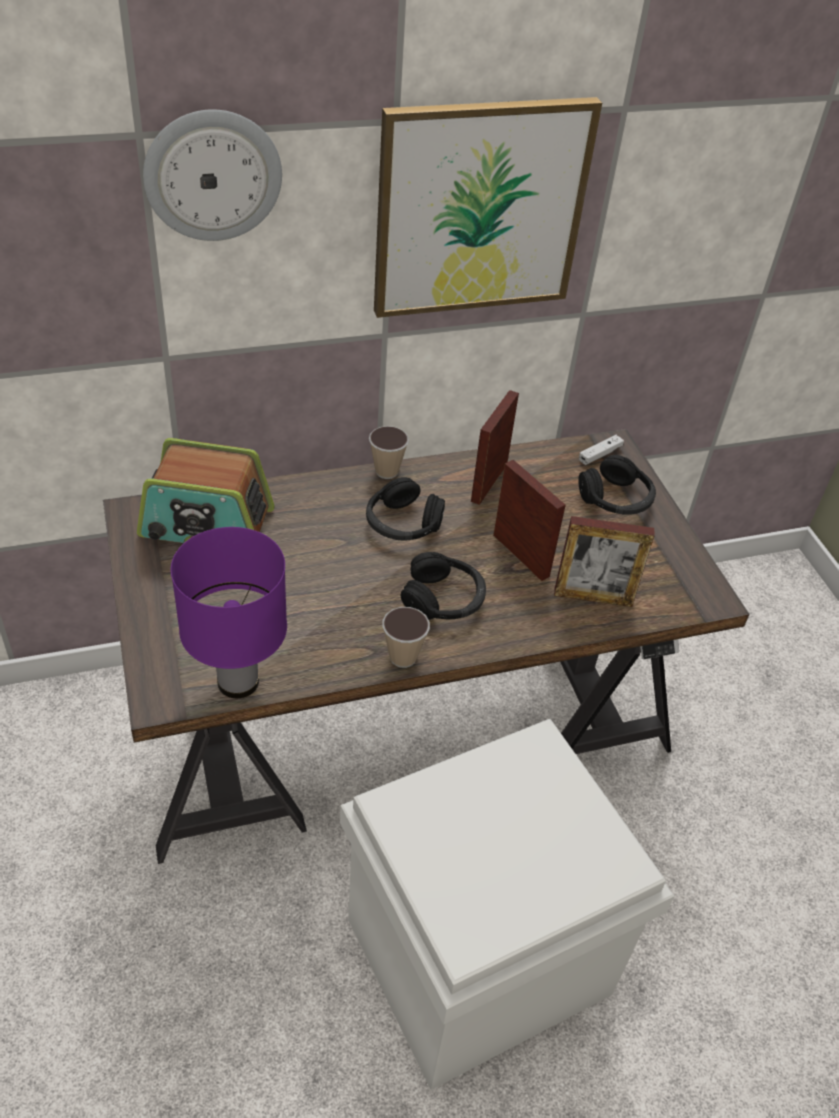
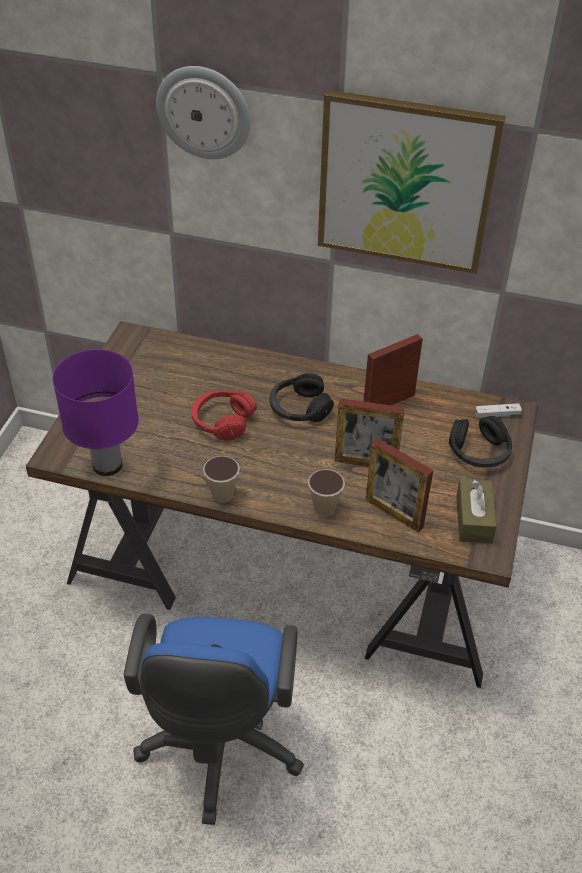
camera: 35 degrees right, 0 degrees up
radio [137,438,275,543] -> none
white storage box [340,719,675,1090] -> blue office chair [124,614,304,825]
cup [369,426,409,479] -> cup moved to [308,469,345,517]
black headphones [401,552,486,620] -> none
picture frame [493,460,566,581] -> picture frame turned 105 degrees clockwise [335,398,405,467]
none -> red headphones [191,390,257,441]
none -> brown tissue box [456,479,497,544]

